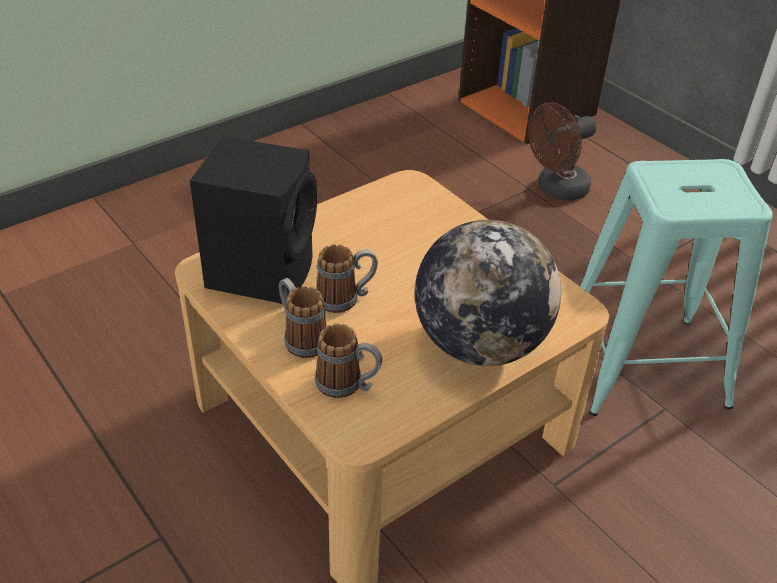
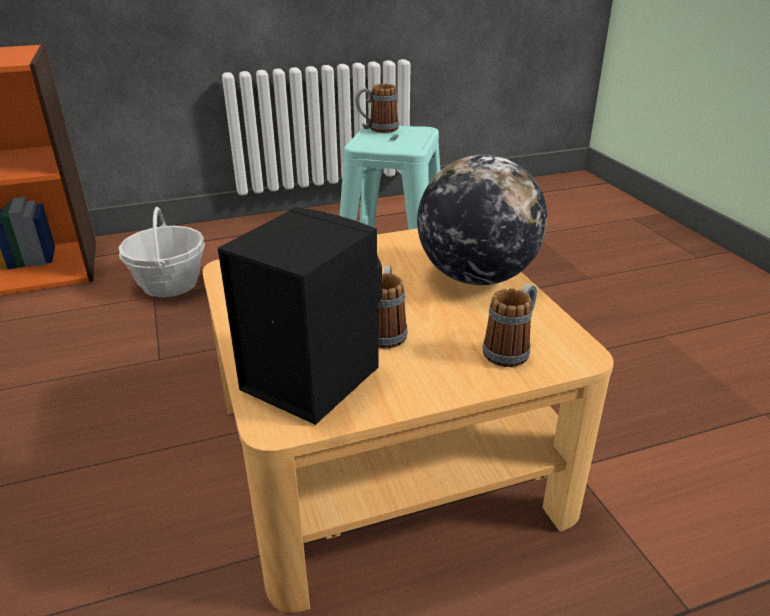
camera: 70 degrees left, 10 degrees down
mug [279,278,327,358] -> mug moved to [355,84,399,133]
brown fan [528,102,596,201] -> basket [119,207,205,297]

